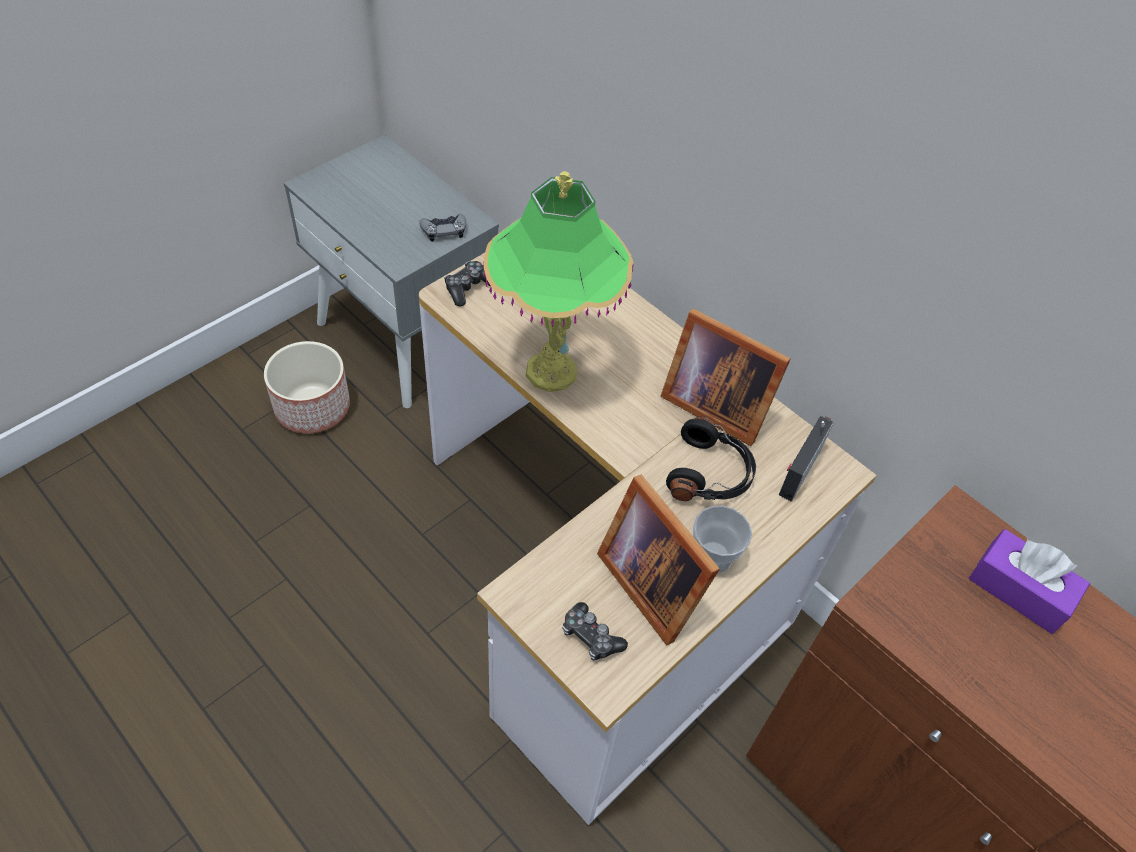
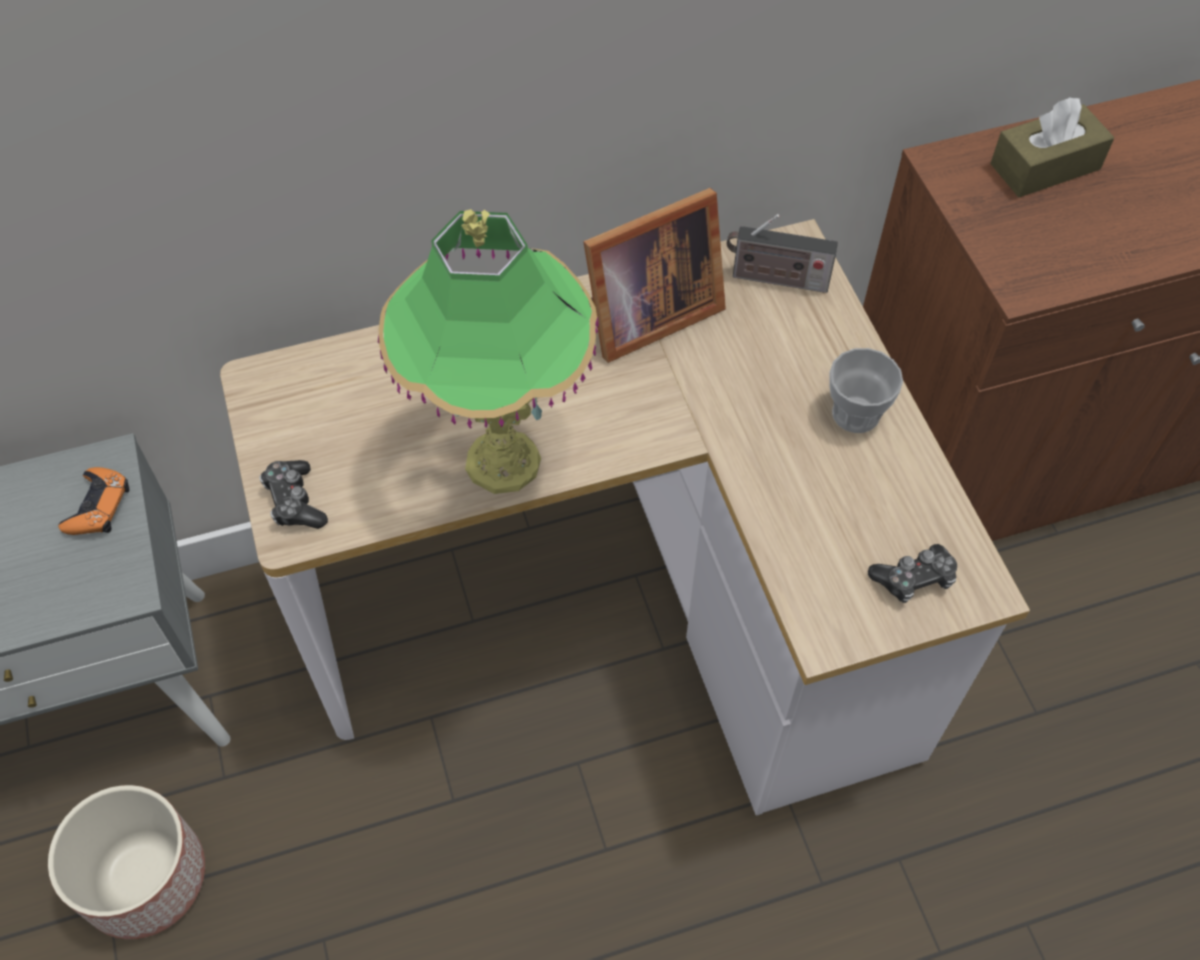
camera: 60 degrees left, 5 degrees up
grey game controller [419,214,466,242] -> orange game controller [58,467,129,535]
picture frame [597,475,720,645] -> none
black headphones [666,416,756,501] -> none
radio [779,416,833,502] -> radio turned 45 degrees counterclockwise [726,214,838,293]
purple tissue box [969,529,1090,634] -> brown tissue box [990,97,1114,197]

